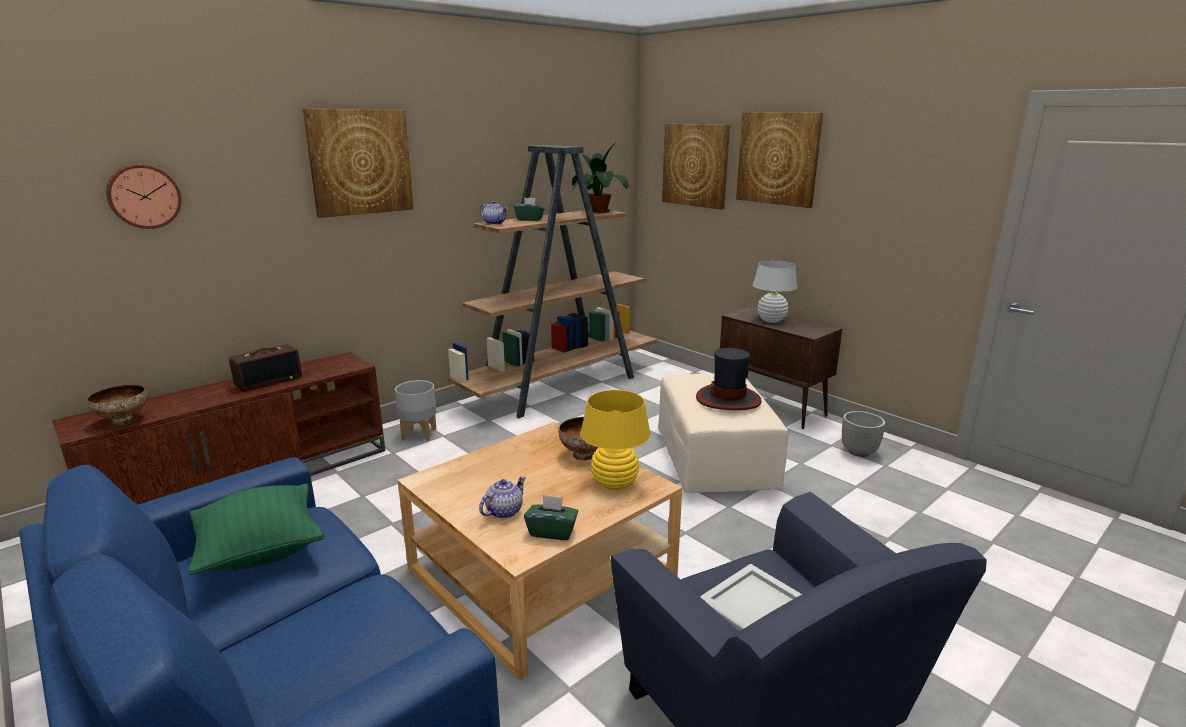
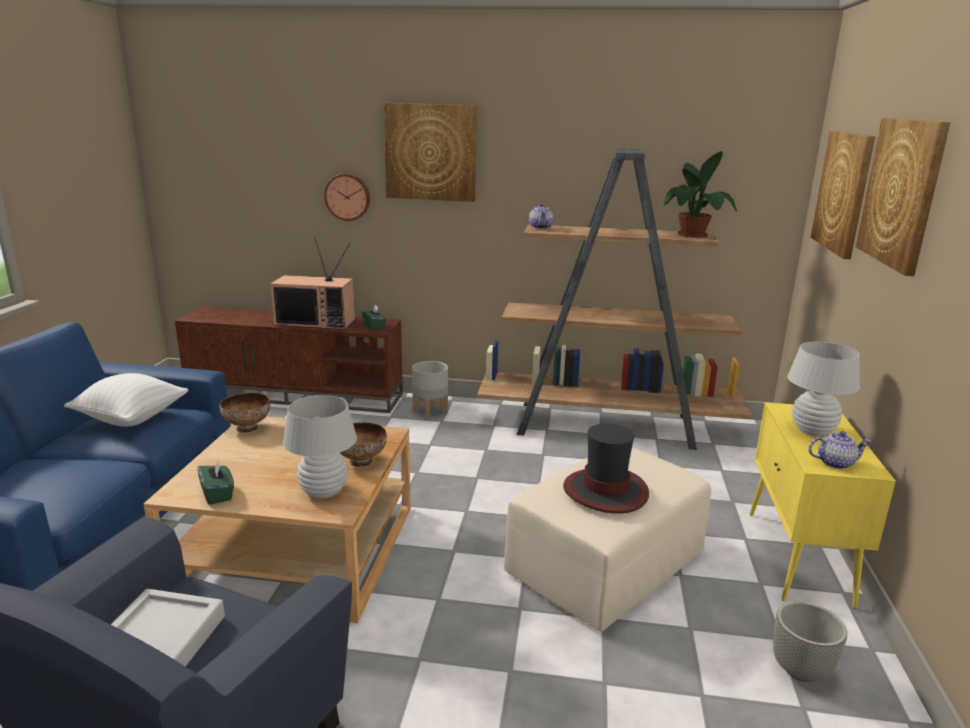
camera: 50 degrees right, 0 degrees up
bowl [87,384,147,426] -> bowl moved to [220,393,270,433]
wall clock [106,164,182,229] -> wall clock moved to [324,174,370,221]
green pillow [188,484,324,575] -> white pillow [64,373,189,427]
radio [229,344,302,392] -> television [270,237,355,330]
teapot [479,476,526,519] -> teapot moved to [808,431,871,469]
green tissue box [514,198,545,221] -> green tissue box moved to [362,305,387,330]
yellow table lamp [580,390,651,490] -> white table lamp [283,395,357,499]
brown cabinet [720,307,842,429] -> yellow cabinet [750,402,896,609]

